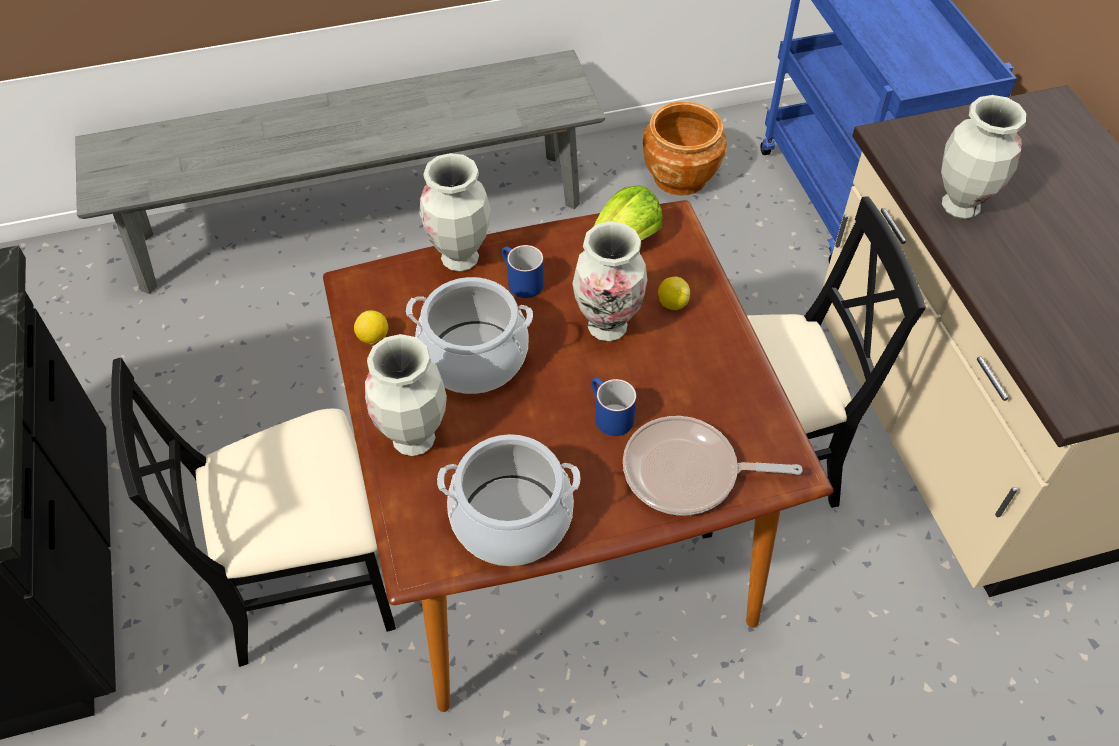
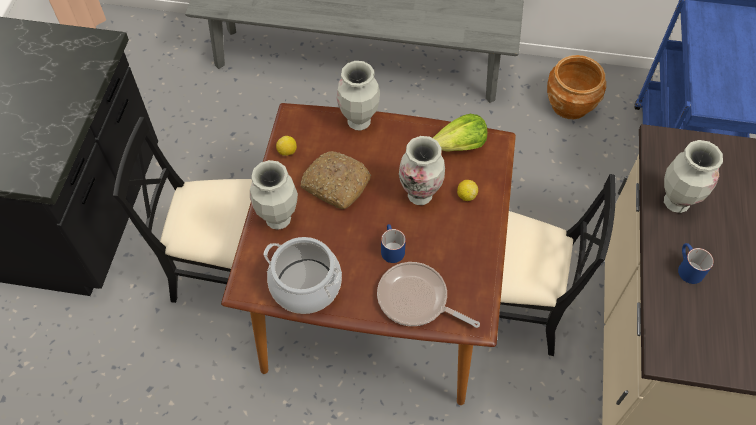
camera: 25 degrees right, 5 degrees up
cooking pot [406,277,533,394] -> bread [300,151,371,209]
blue mug [502,245,544,298] -> blue mug moved to [678,243,714,284]

